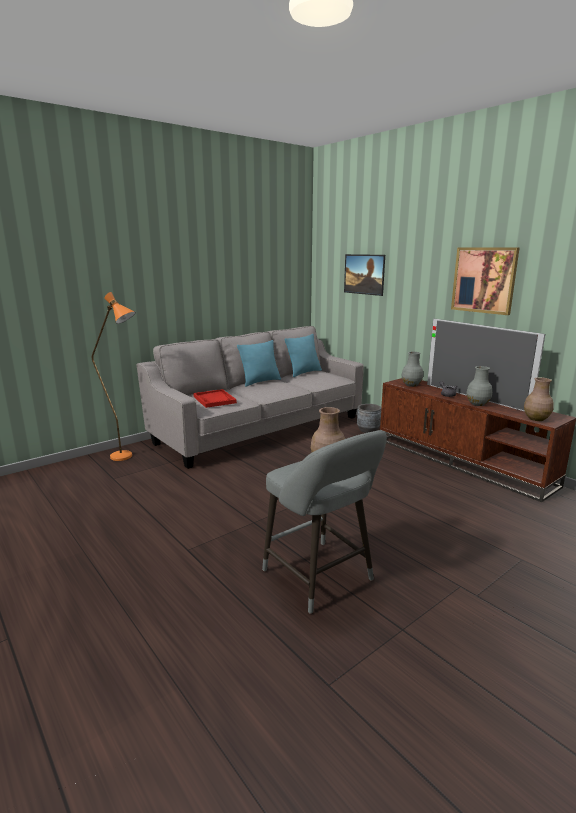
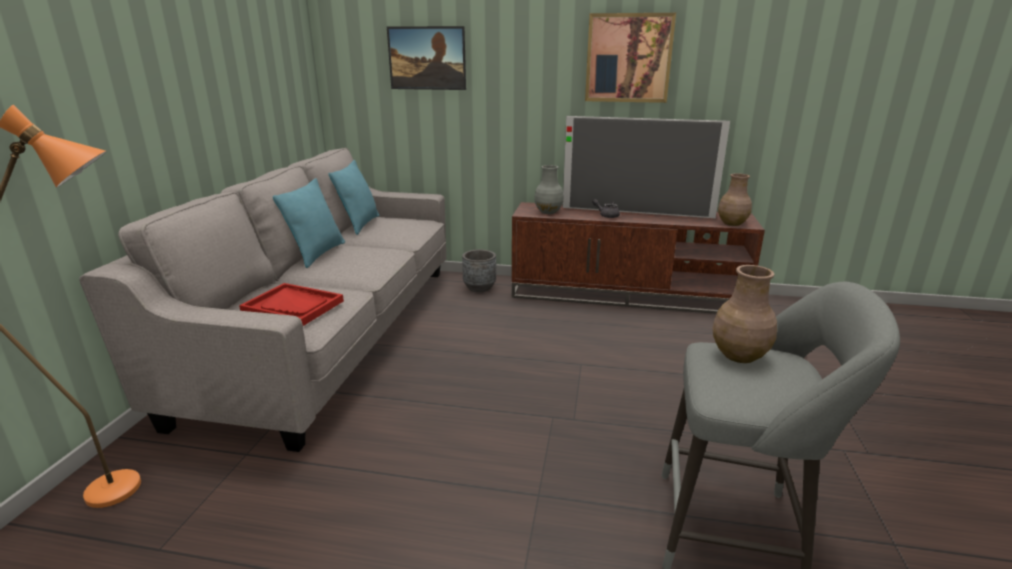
camera: 40 degrees left, 5 degrees up
grey vase [466,366,492,406] -> none

